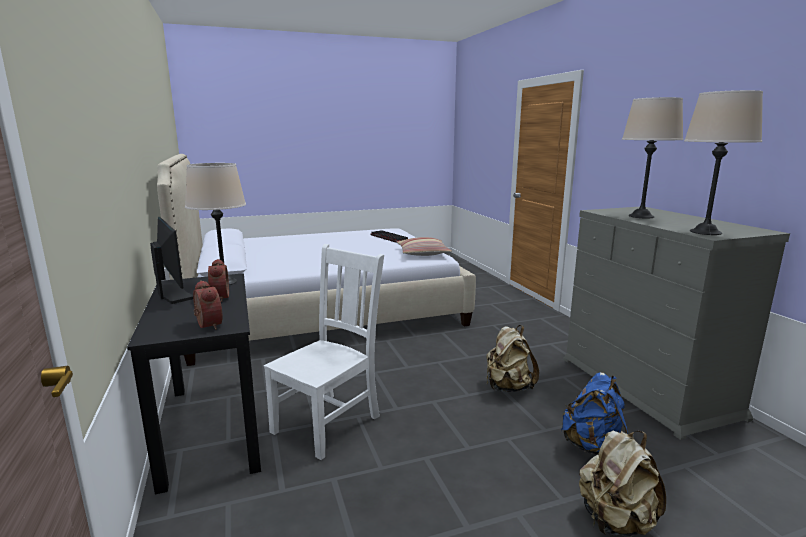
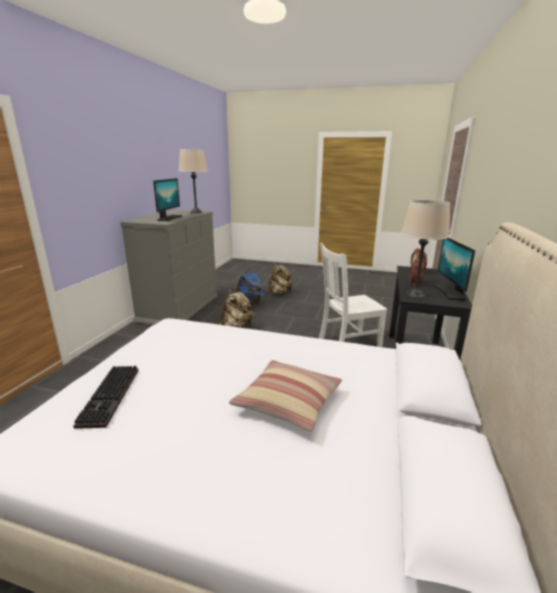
camera: 145 degrees left, 5 degrees up
pillow [397,237,452,256] -> pillow moved to [229,360,342,432]
beige table lamp [622,97,683,219] -> monitor [153,178,182,221]

